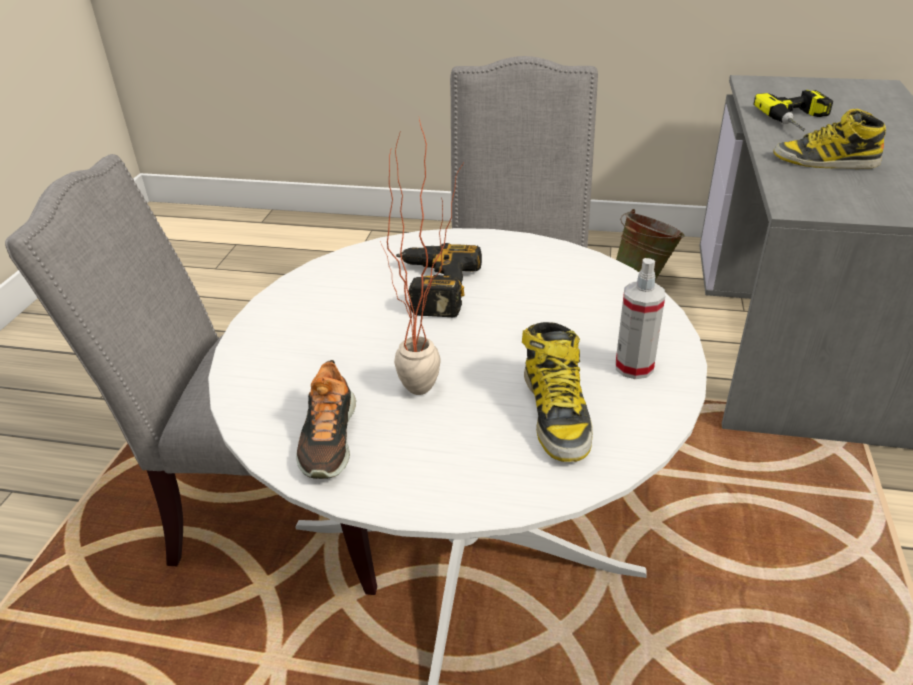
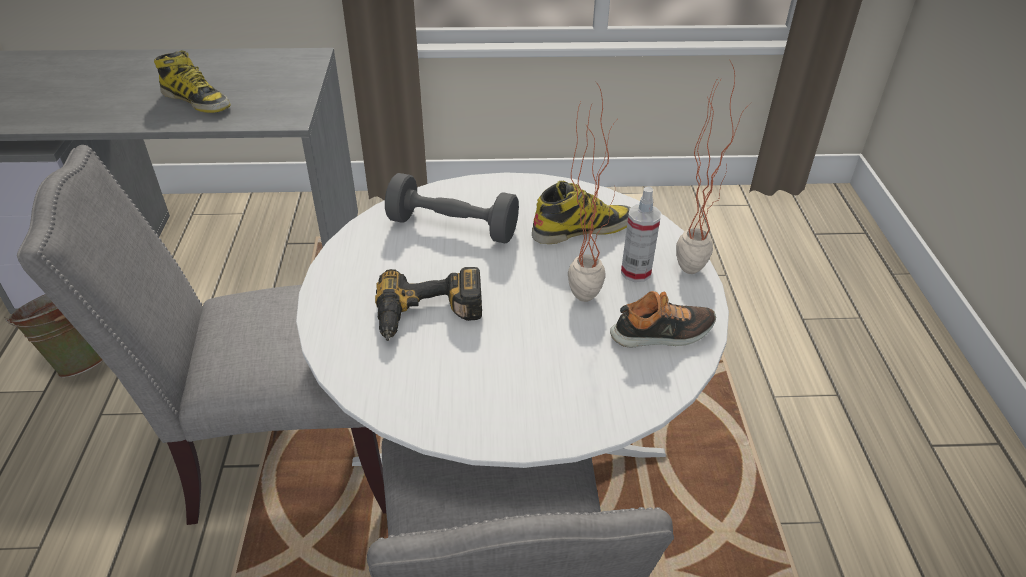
camera: 105 degrees left, 5 degrees up
spray bottle [615,258,665,379] -> spray bottle moved to [621,187,661,282]
power drill [753,90,833,131] -> none
boot [773,109,886,169] -> boot turned 60 degrees counterclockwise [154,50,231,113]
none -> grey dumbbell [385,173,519,243]
none -> potted plant [676,61,751,274]

